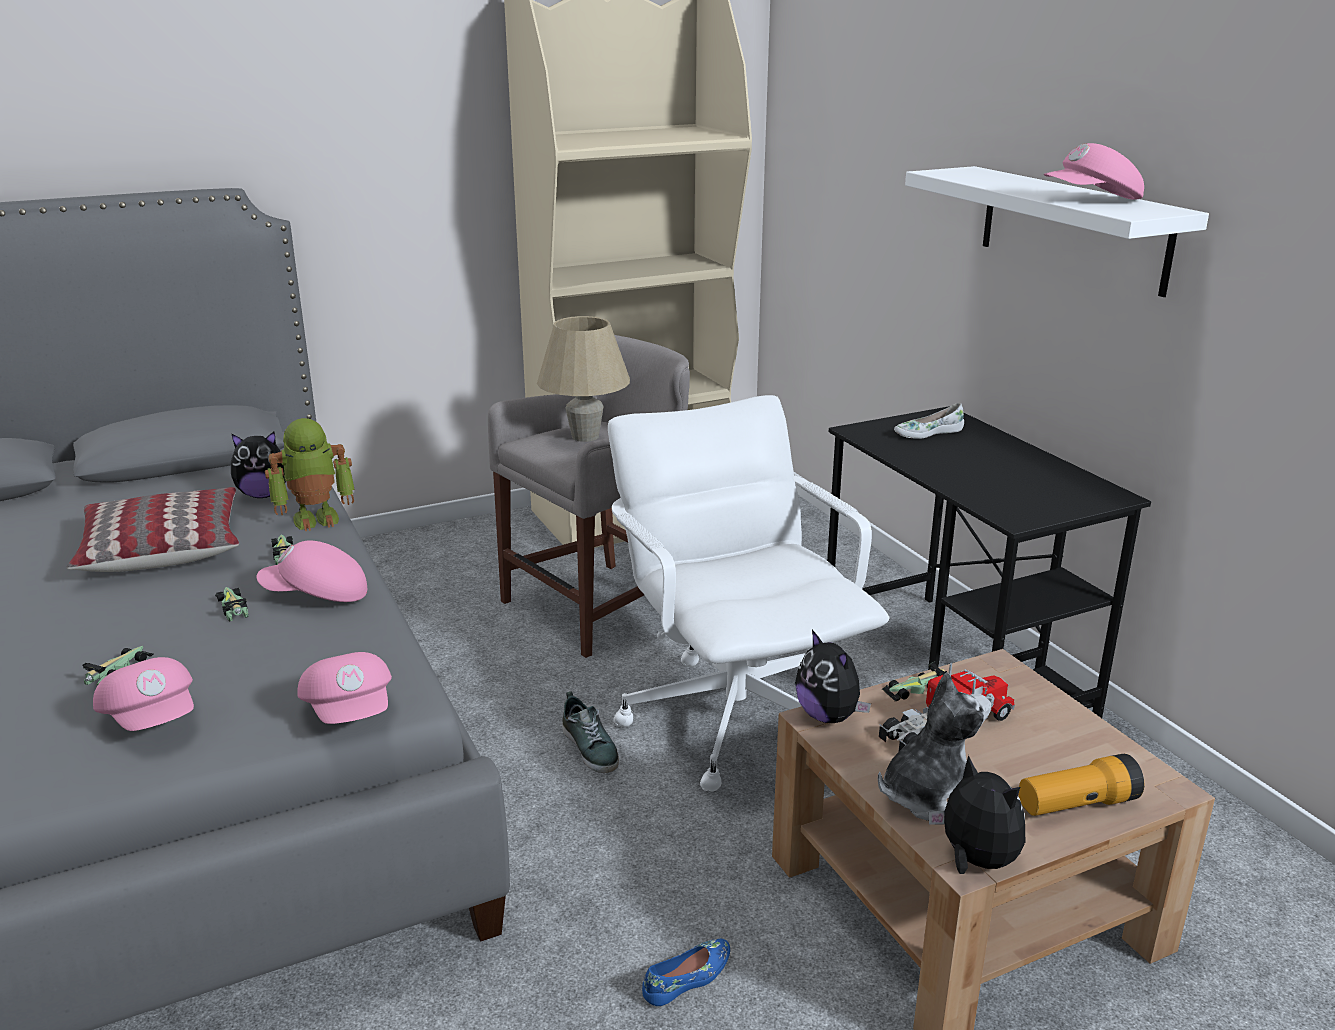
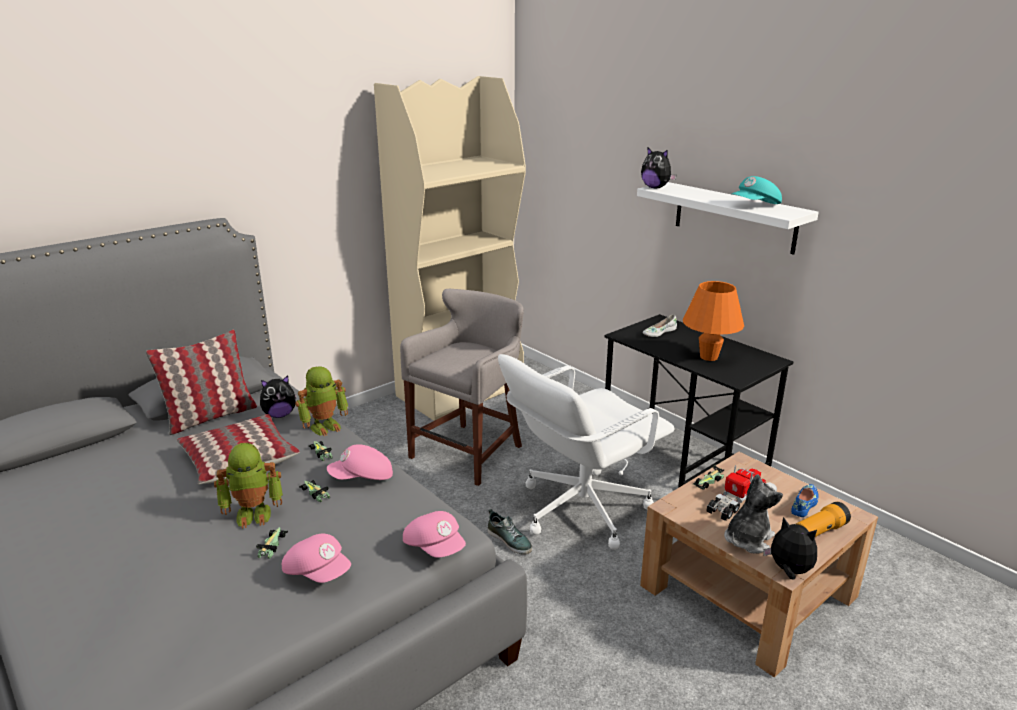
camera: 15 degrees left, 0 degrees up
beige table lamp [537,316,630,442] -> none
white office chair [608,395,890,792] -> white office chair turned 90 degrees counterclockwise [498,354,675,550]
blue shoe [642,939,730,1006] -> blue shoe moved to [791,484,819,517]
plush toy [795,630,871,723] -> plush toy moved to [641,148,676,188]
pink cap [1043,143,1144,200] -> turquoise cap [732,176,782,204]
none -> pillow [146,330,257,435]
none -> toy robot [214,443,283,529]
none -> orange table lamp [683,281,744,361]

